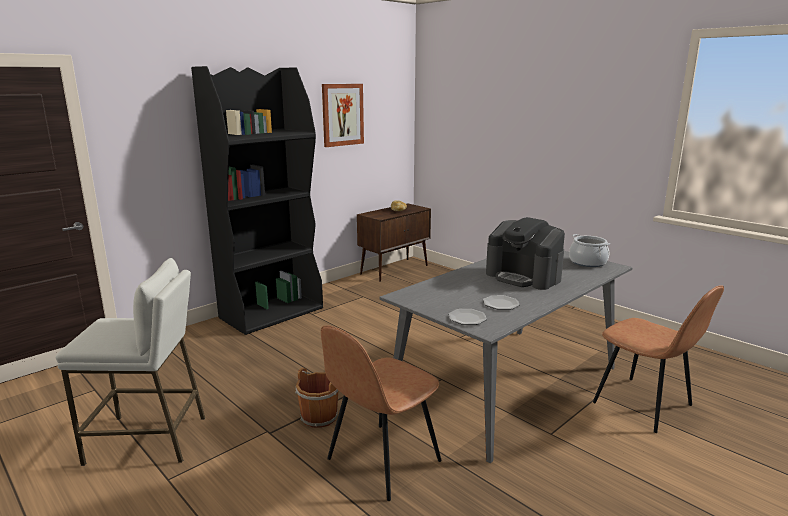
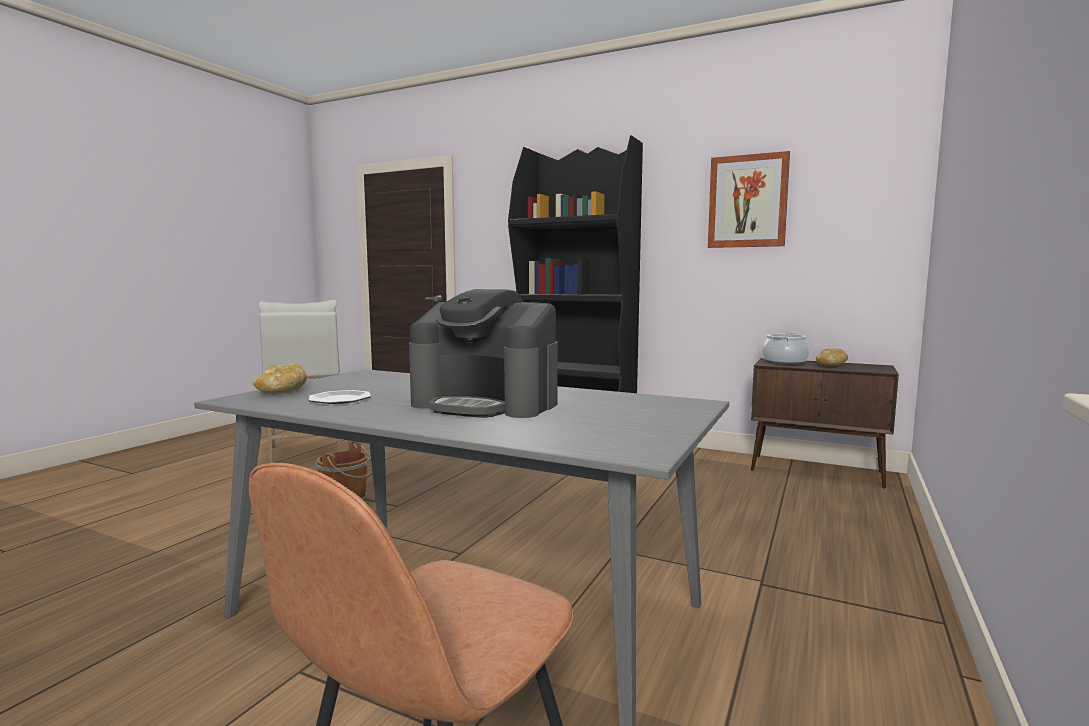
camera: 70 degrees right, 10 degrees down
brown chair [321,325,442,501] -> none
plate [448,309,487,325] -> bread [253,363,307,393]
coffee machine [486,217,565,290] -> coffee machine turned 90 degrees counterclockwise [409,289,558,418]
cooking pot [569,234,610,267] -> cooking pot moved to [762,333,809,365]

